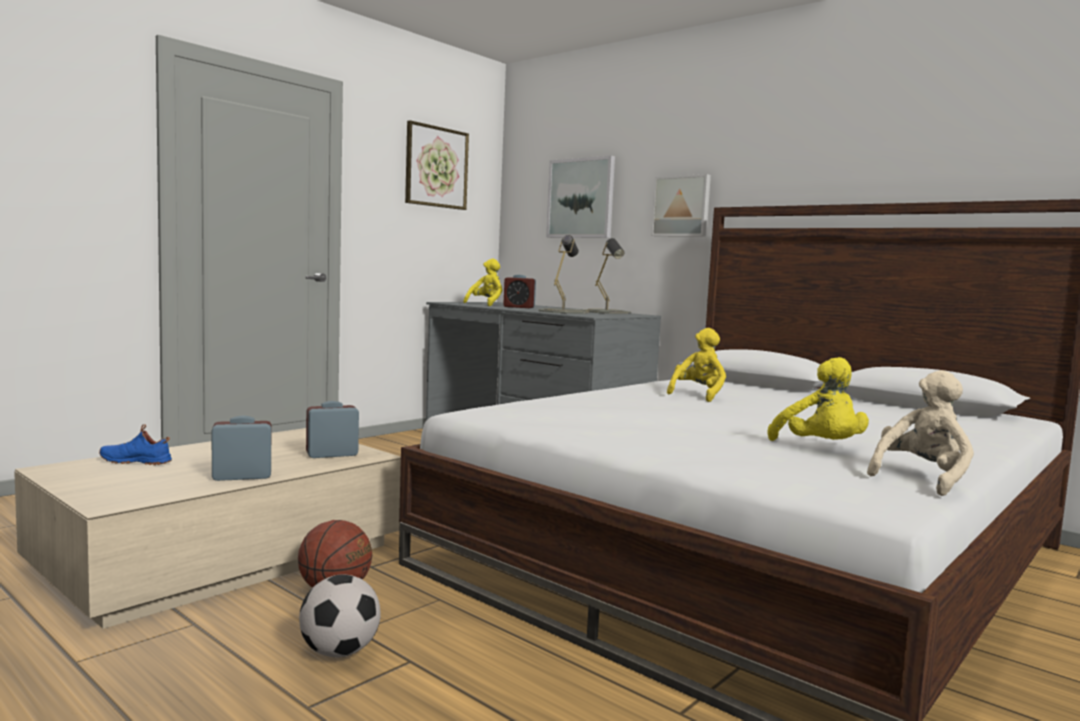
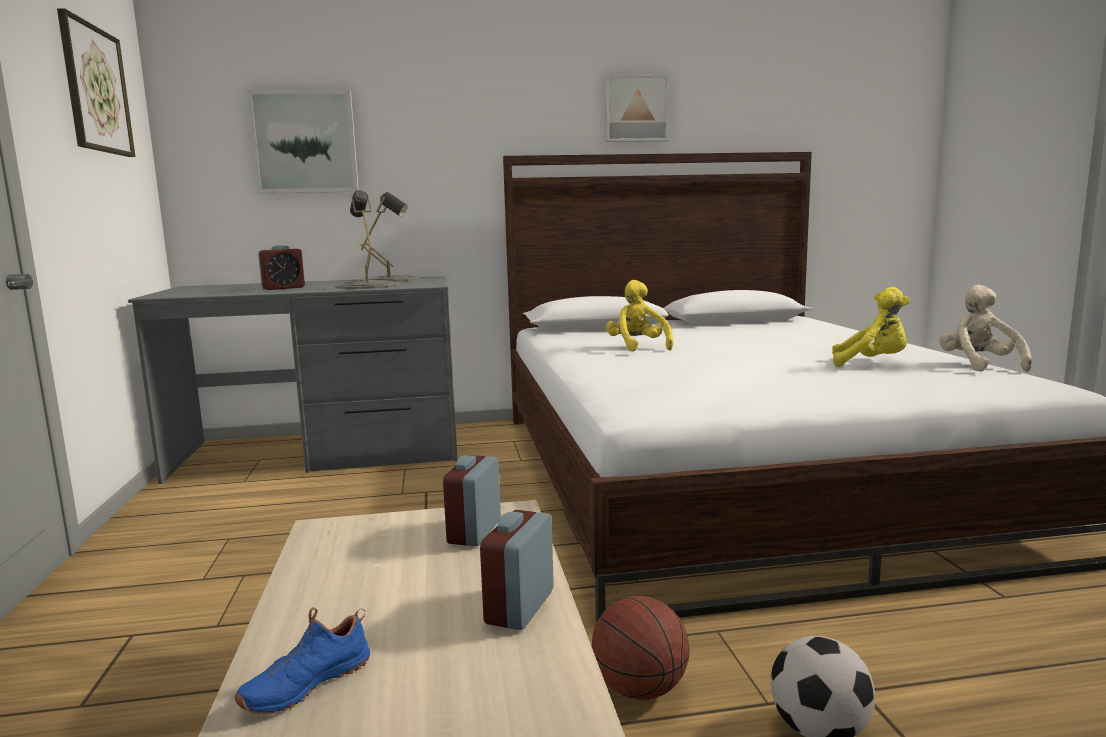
camera: 50 degrees left, 5 degrees up
yellow plush toy [463,259,502,306] -> none
picture [651,174,711,237] -> picture moved to [605,74,669,142]

